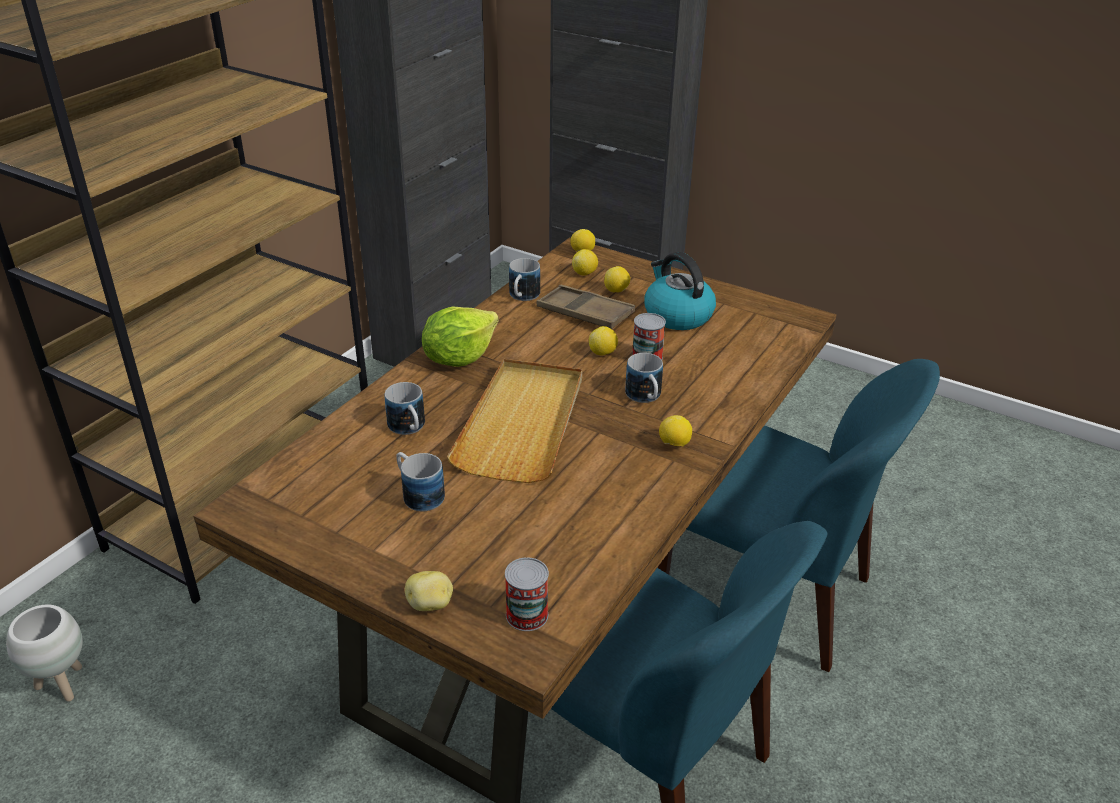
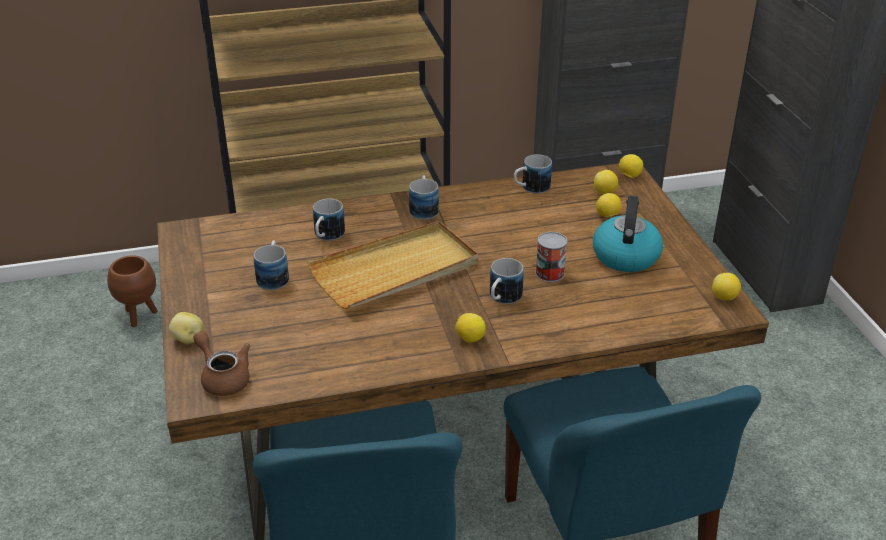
camera: 45 degrees right, 0 degrees up
white planter [6,605,83,702] -> brown planter [107,255,158,327]
lettuce [422,306,499,367] -> mug [409,175,439,220]
can [505,557,549,631] -> brown teapot [193,331,250,396]
brown tray [536,285,635,329] -> none
lemon [589,326,618,355] -> lemon moved to [712,273,741,300]

